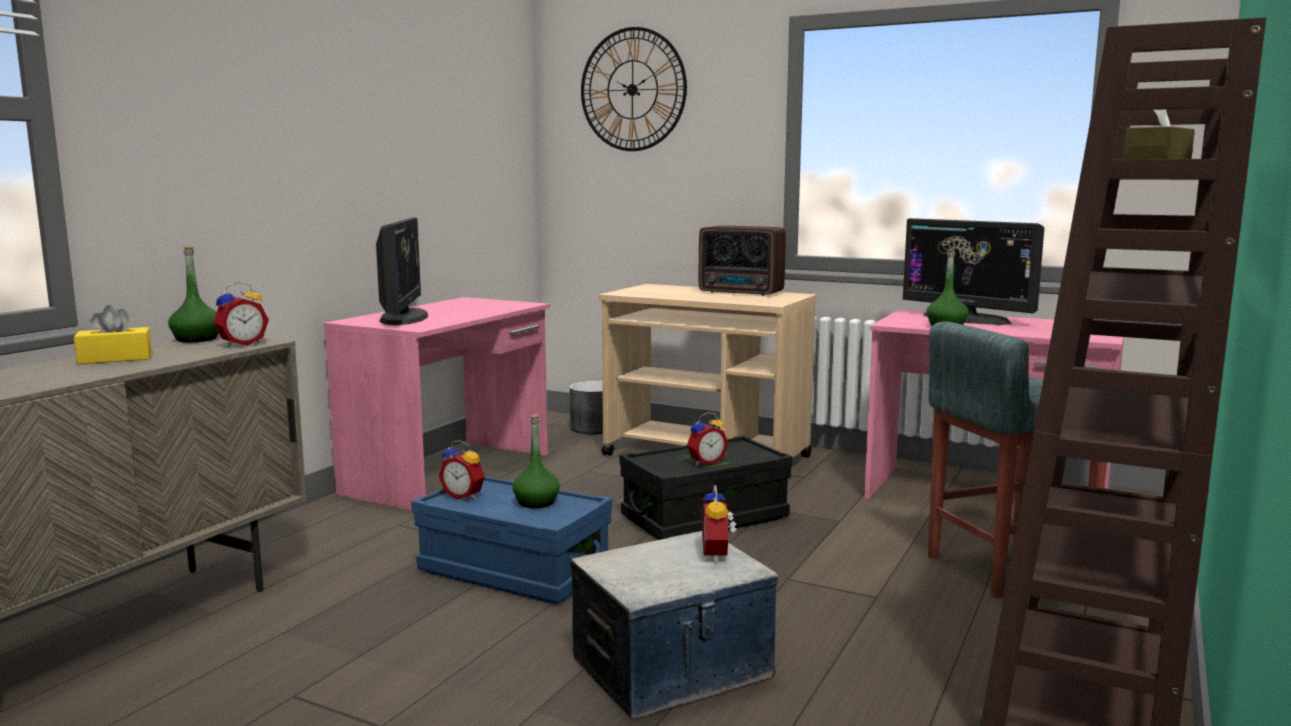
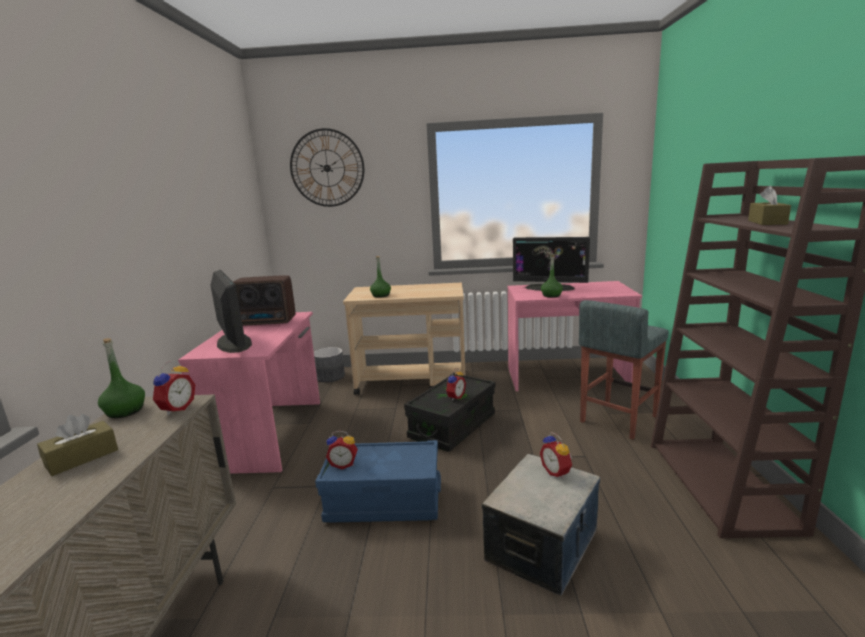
camera: 25 degrees left, 5 degrees up
yellow tissue box [74,305,152,364] -> brown tissue box [37,414,118,476]
green bottle [512,414,560,508] -> green bottle moved to [370,256,391,298]
radio [699,226,786,296] -> radio moved to [233,275,295,326]

